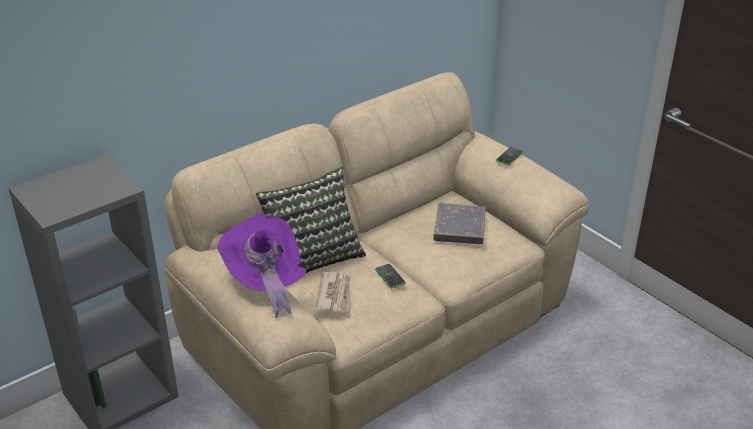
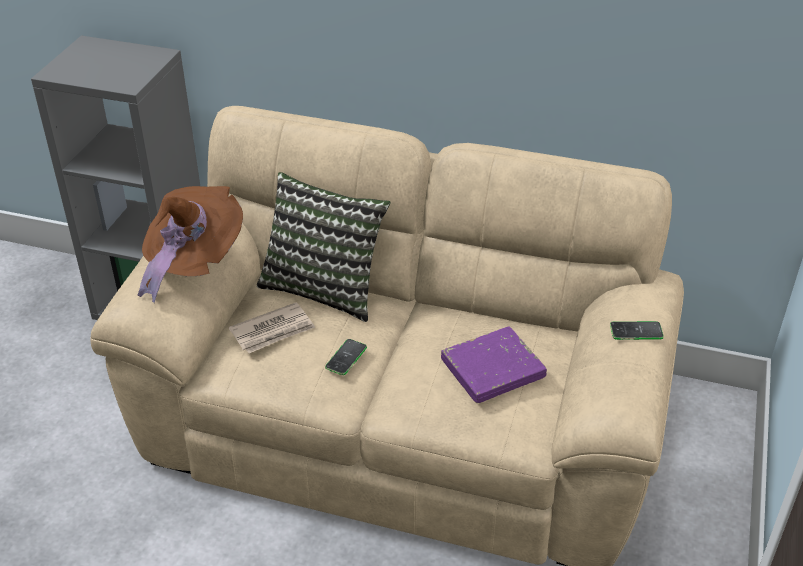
camera: 55 degrees right, 5 degrees up
purple hat [218,212,307,318] -> brown hat [138,186,243,303]
grey book [433,203,486,244] -> purple book [441,326,547,403]

